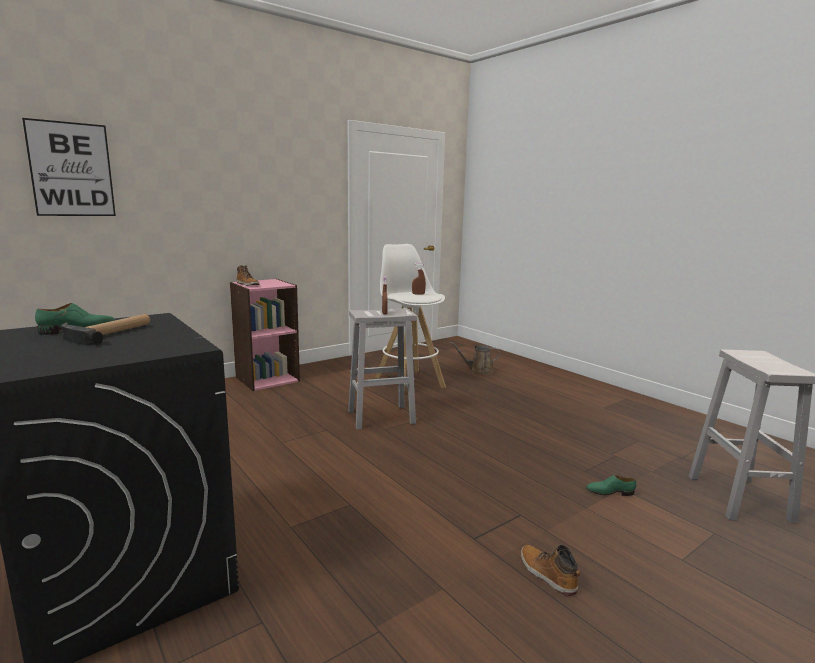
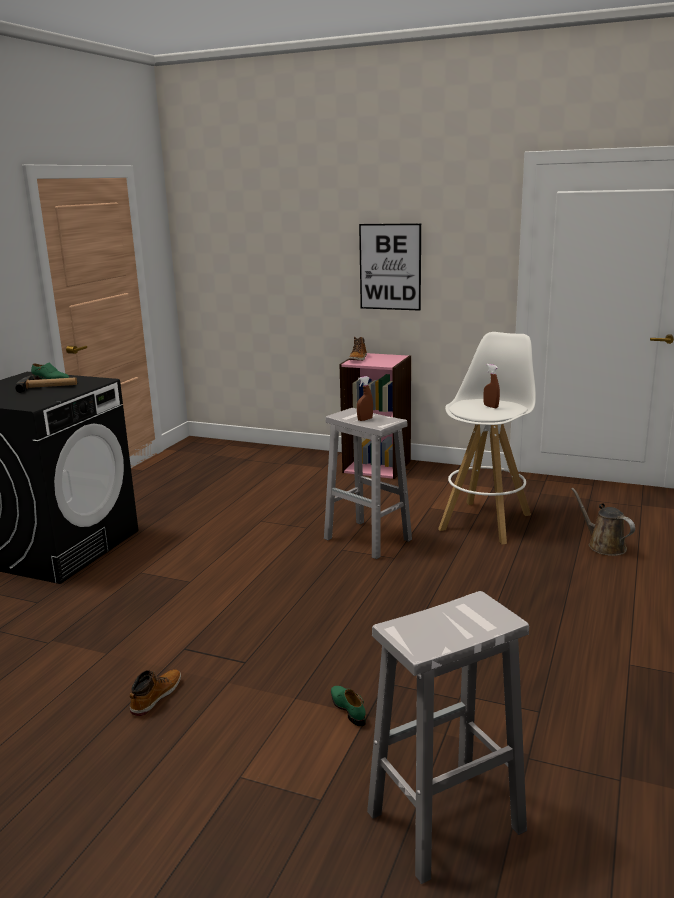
camera: 60 degrees right, 5 degrees up
picture [22,118,116,216] -> picture moved to [359,223,421,311]

